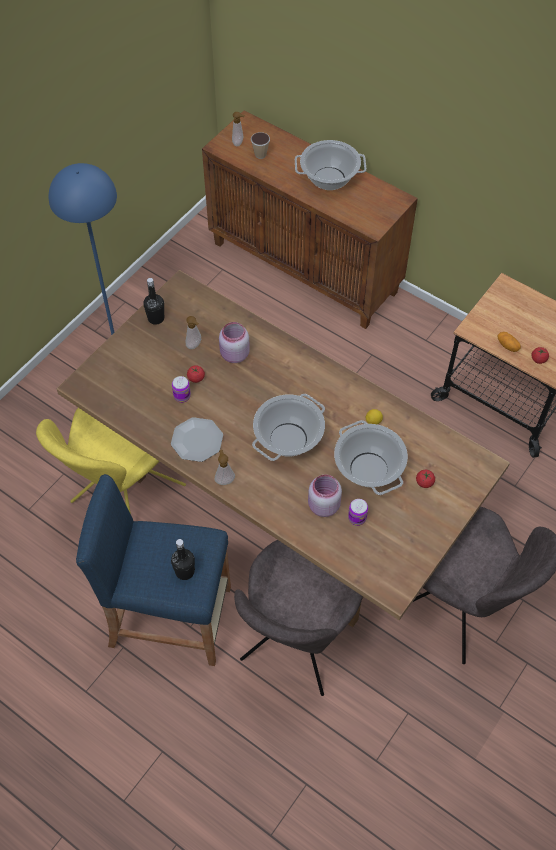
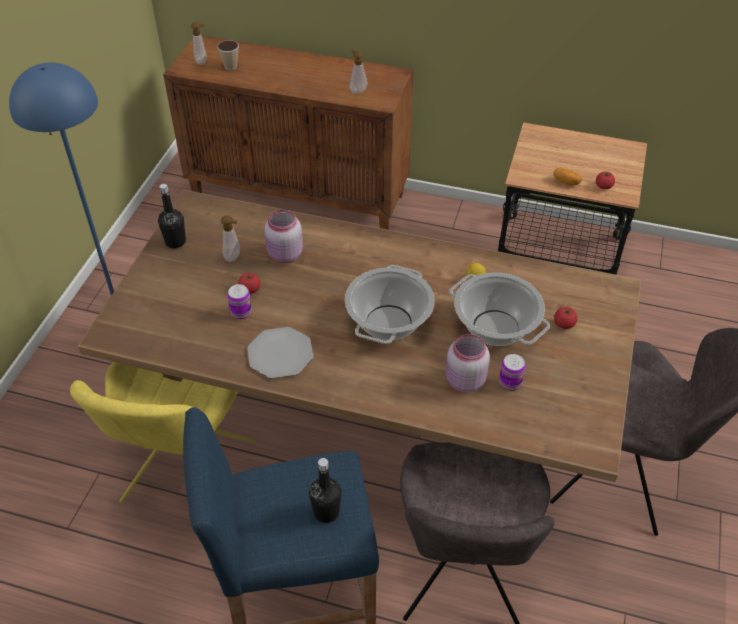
camera: 20 degrees left, 10 degrees down
soap dispenser [215,450,235,485] -> soap dispenser moved to [350,49,367,94]
cooking pot [295,140,366,190] -> none

